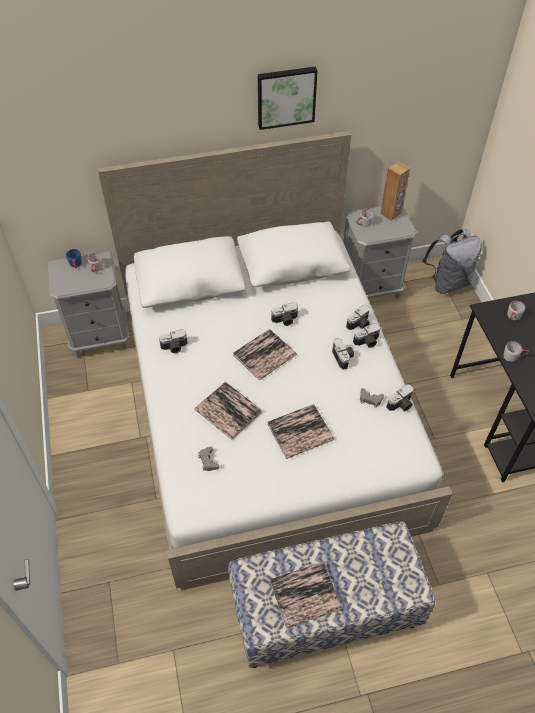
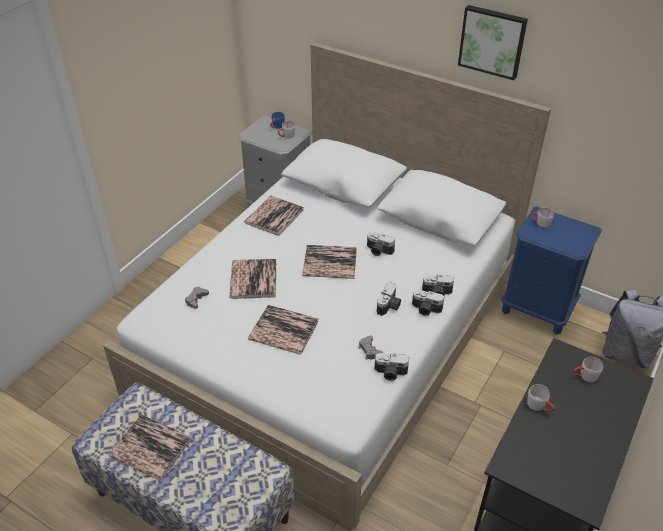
camera: 45 degrees right, 10 degrees down
camera [159,329,188,353] -> book [244,196,304,236]
grey nightstand [343,206,417,299] -> blue nightstand [501,206,602,335]
brown speaker [381,162,410,221] -> none

